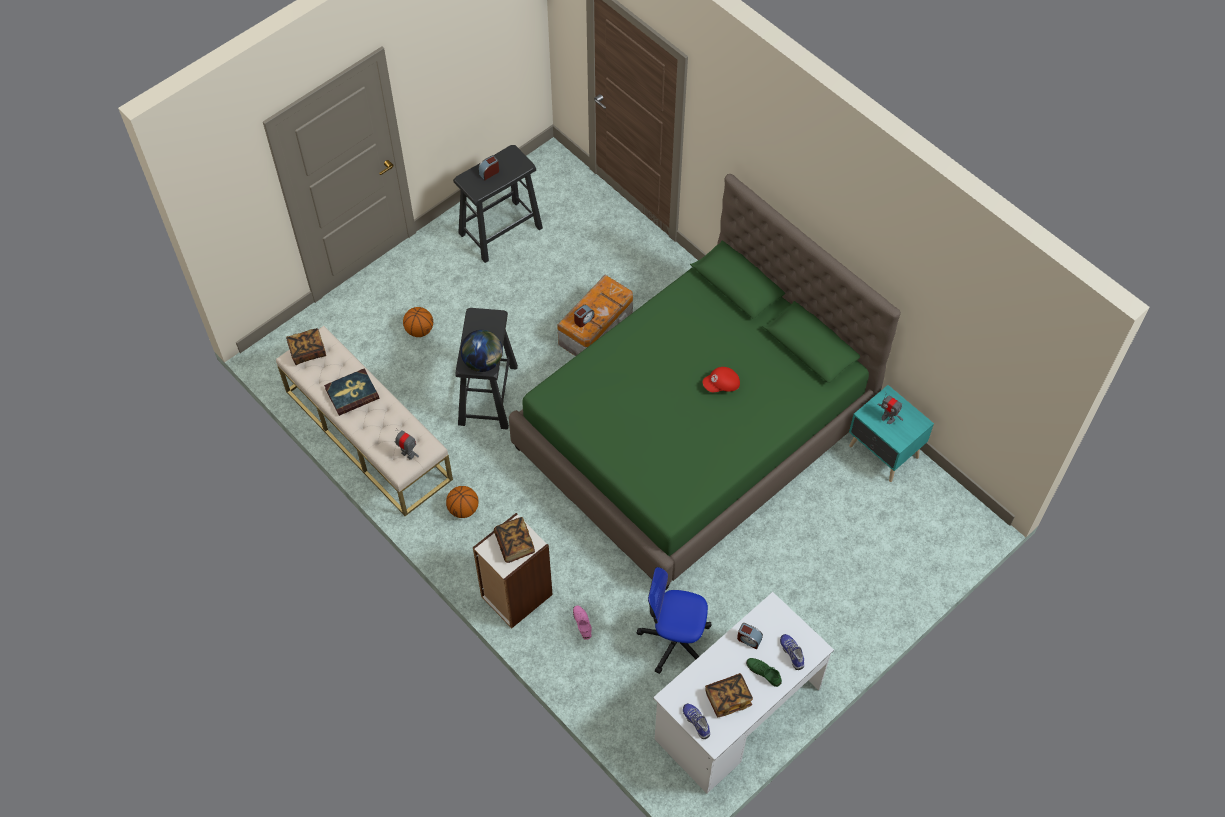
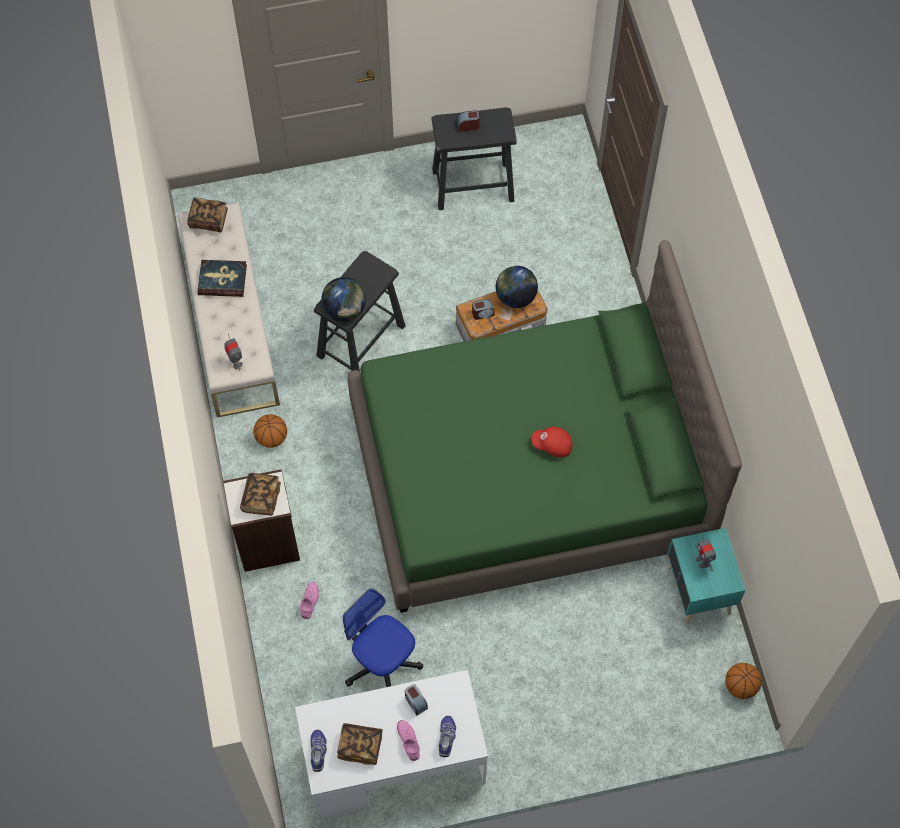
camera: 30 degrees right, 5 degrees up
basketball [403,307,433,337] -> basketball moved to [725,663,762,699]
green shoe [746,658,782,687] -> pink shoe [397,720,420,761]
none -> globe [496,266,538,308]

